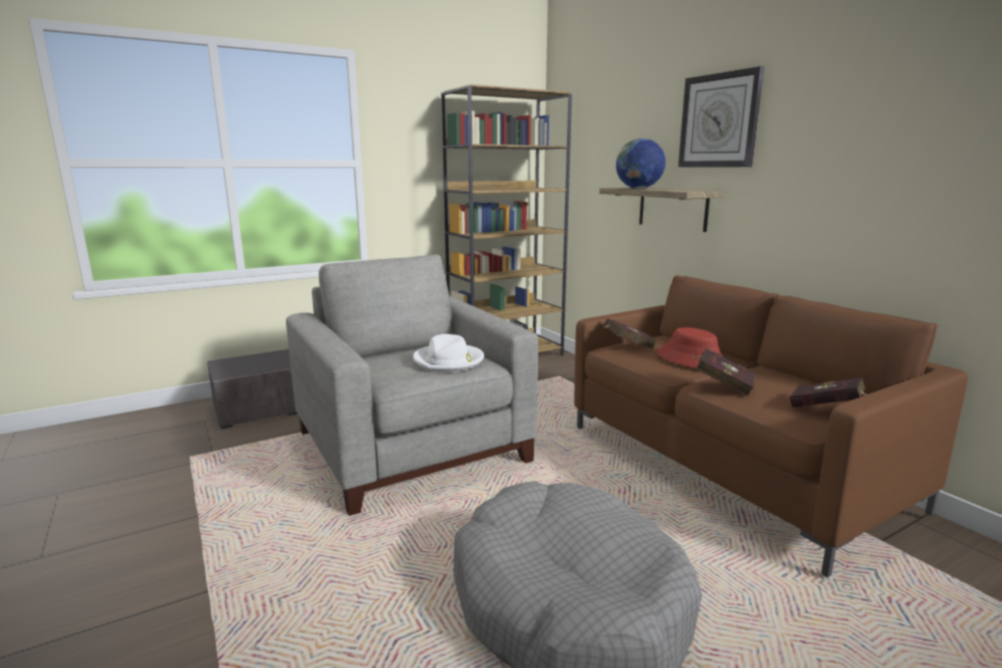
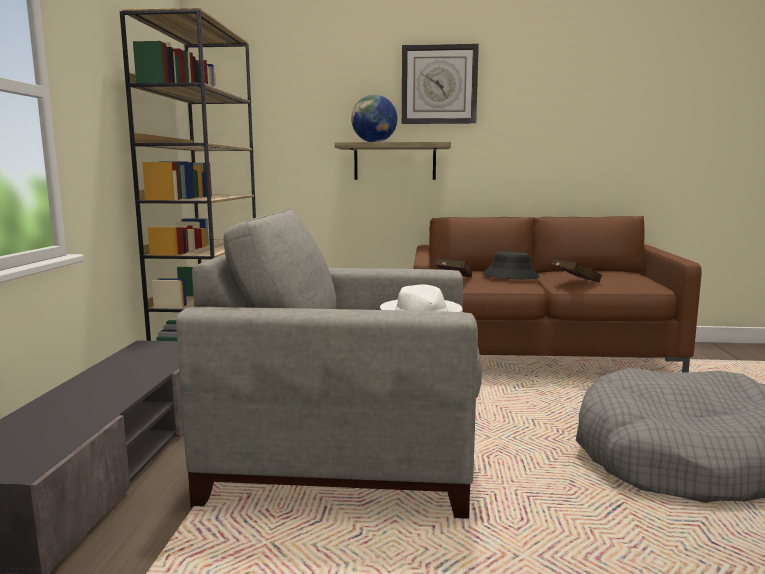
camera: 55 degrees left, 5 degrees down
red hat [657,327,725,368] -> black hat [482,252,540,279]
red book [790,377,867,407] -> none

